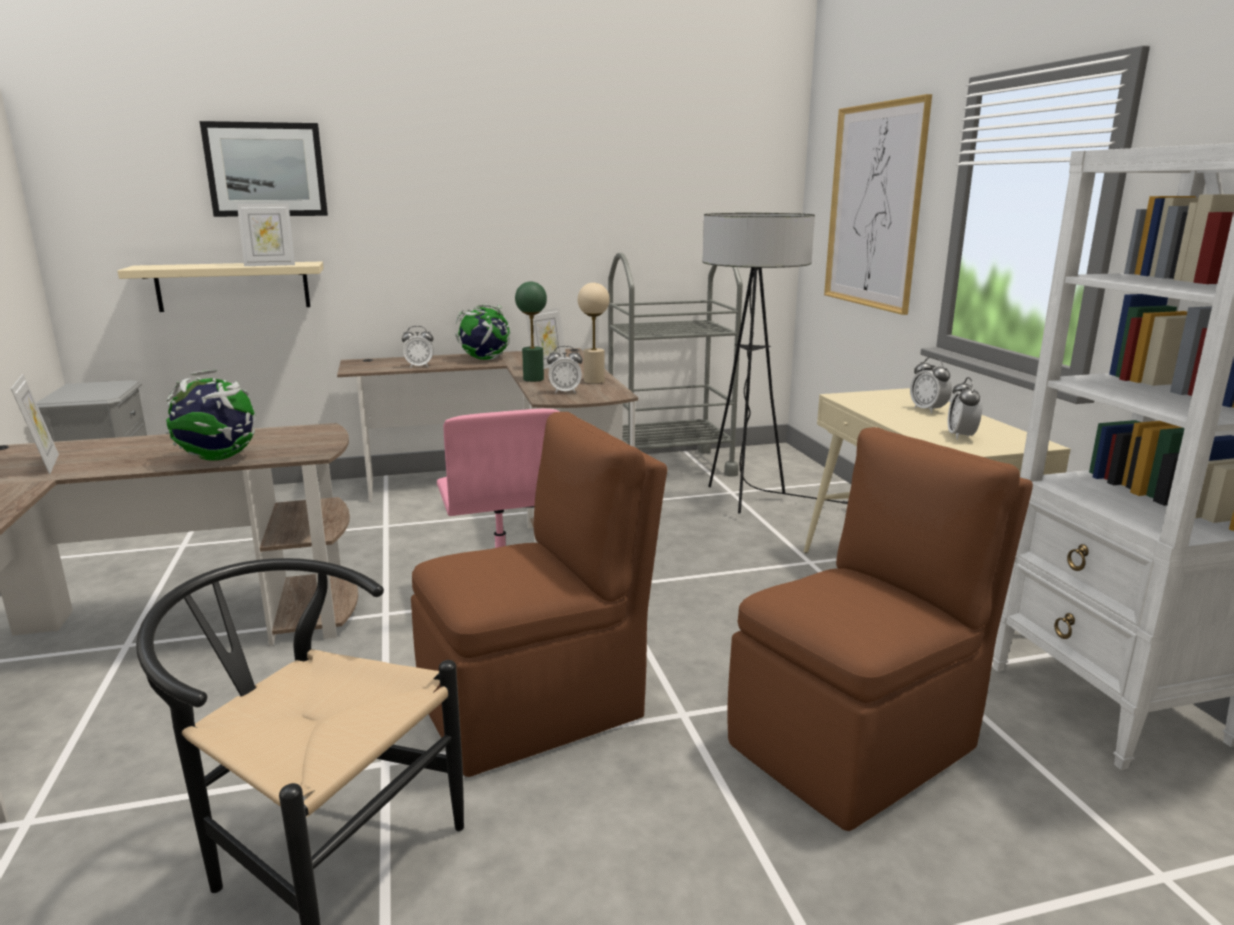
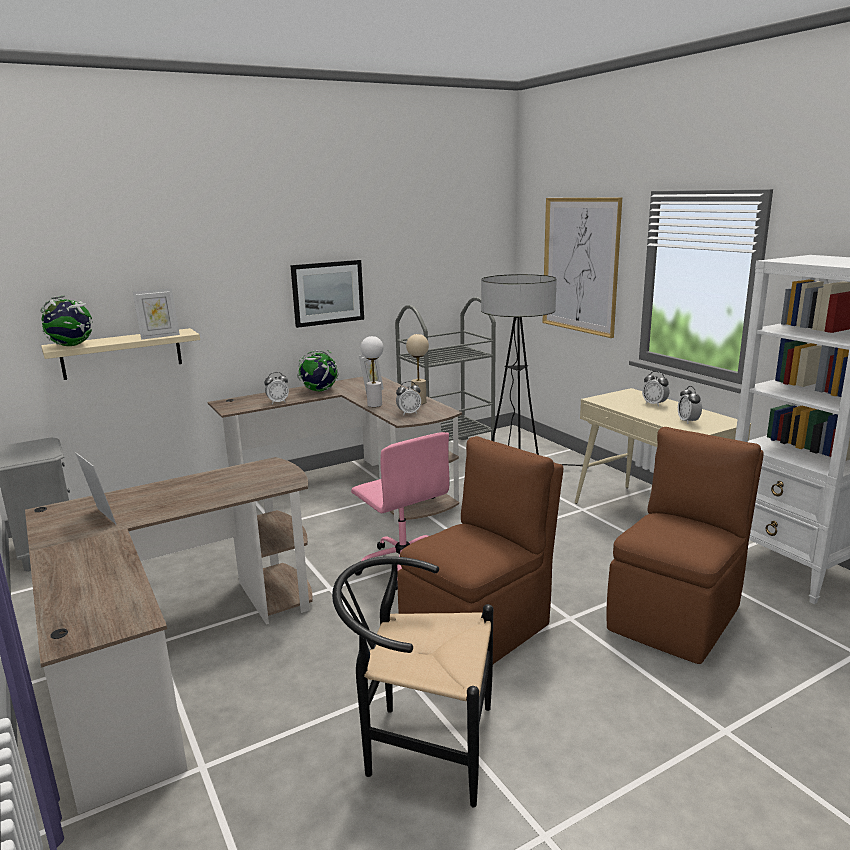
camera: 15 degrees left, 0 degrees up
globe [166,370,256,461] -> globe moved to [40,296,93,346]
picture [200,121,328,217] -> picture moved to [290,260,364,328]
green table lamp [515,282,547,382] -> white table lamp [361,336,383,407]

